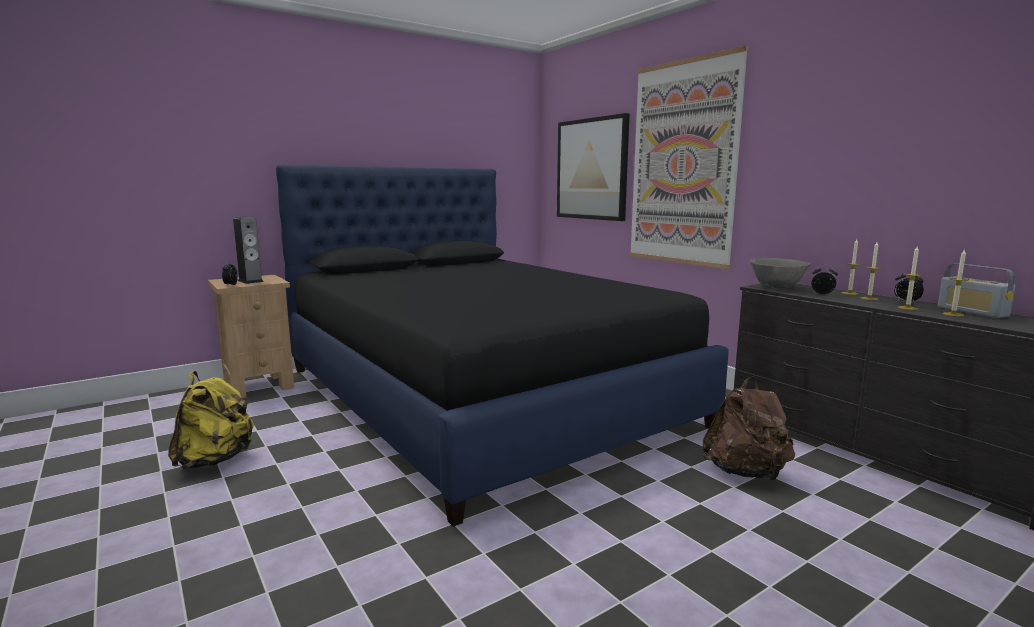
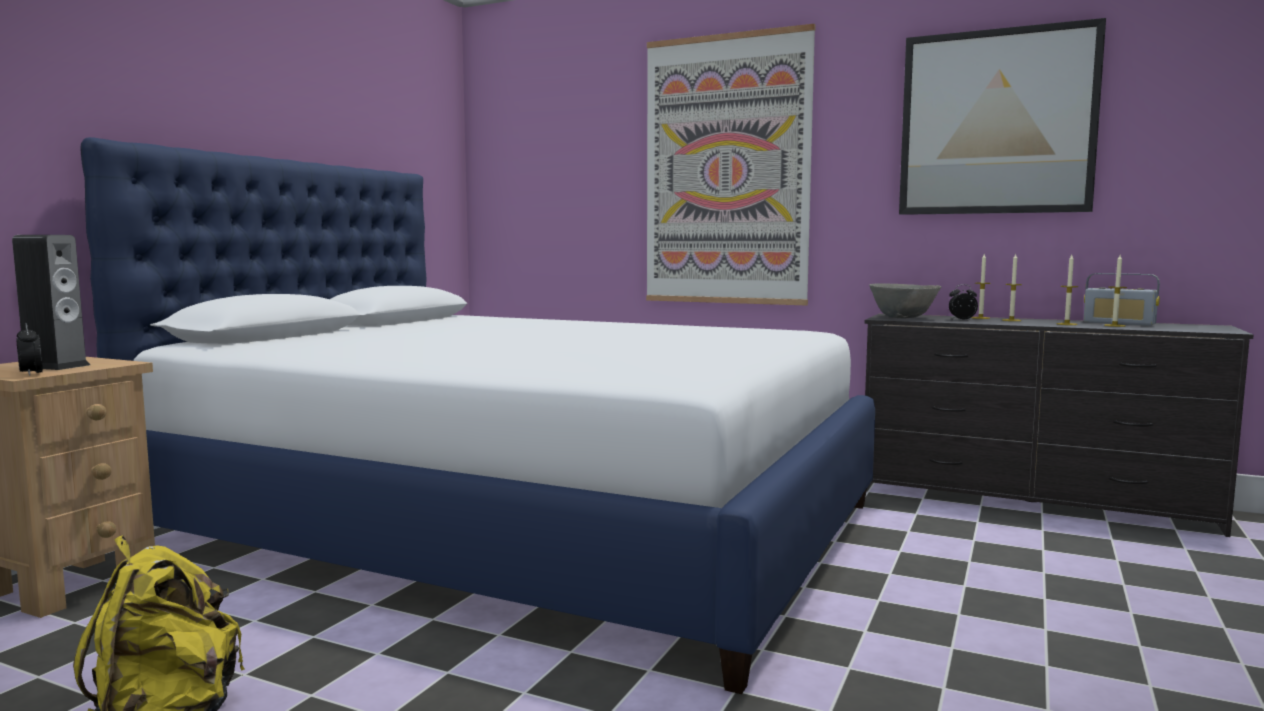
camera: 30 degrees left, 5 degrees down
black bed [276,165,729,527] -> white bed [80,137,875,694]
picture [557,113,630,221] -> picture moved to [899,18,1106,215]
brown backpack [703,376,795,481] -> none
alarm clock [894,271,924,303] -> none

